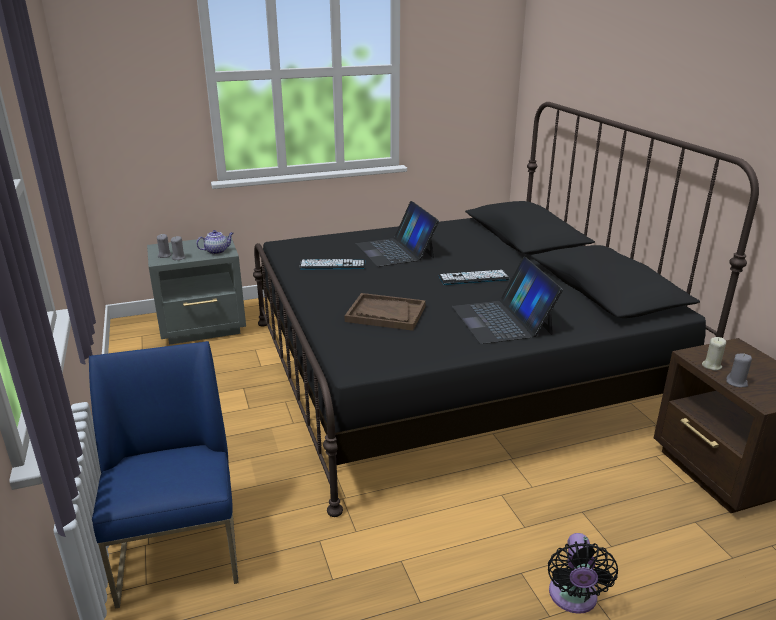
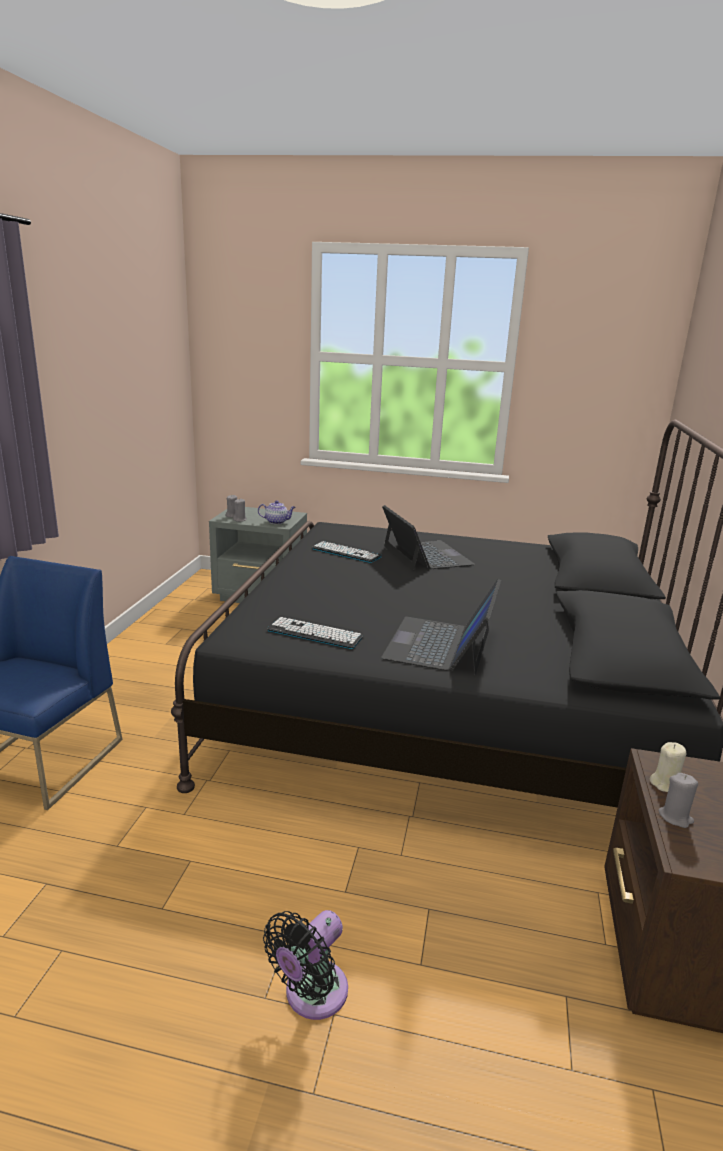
camera: 30 degrees right, 5 degrees down
brown tray [345,293,426,331] -> none
laptop [356,201,439,267] -> laptop turned 150 degrees clockwise [382,505,475,571]
keyboard [439,270,510,285] -> keyboard moved to [267,617,363,649]

